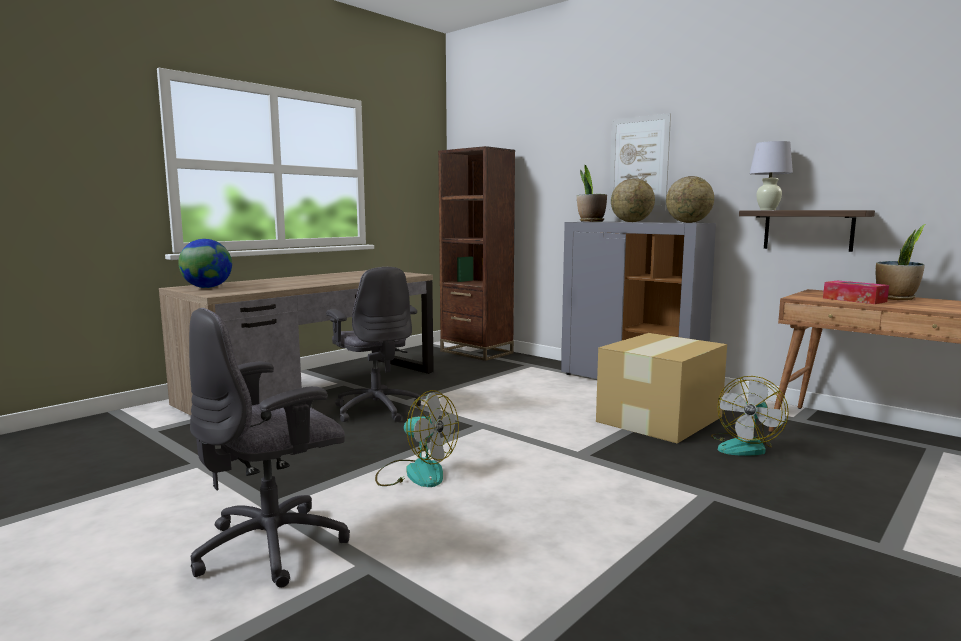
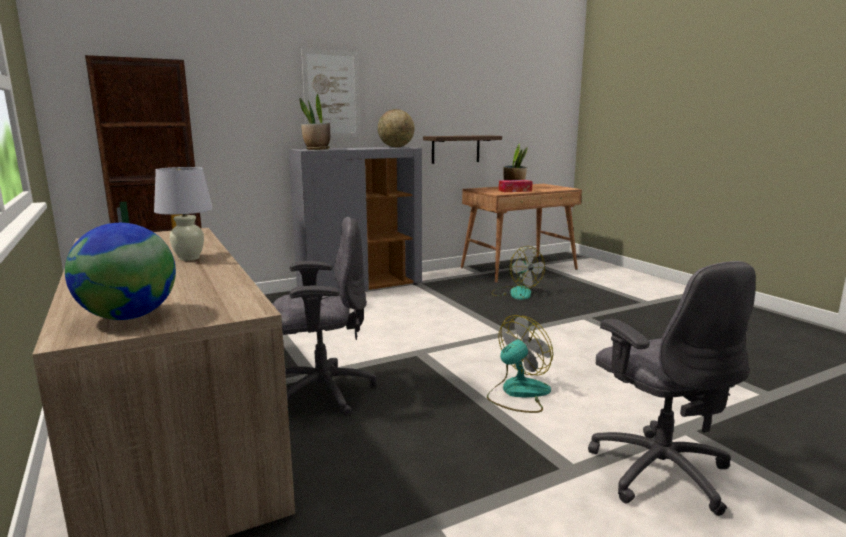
camera: 70 degrees left, 5 degrees up
cardboard box [596,333,727,444] -> none
globe [611,178,655,222] -> none
white table lamp [749,141,793,210] -> white table lamp moved to [154,167,213,261]

